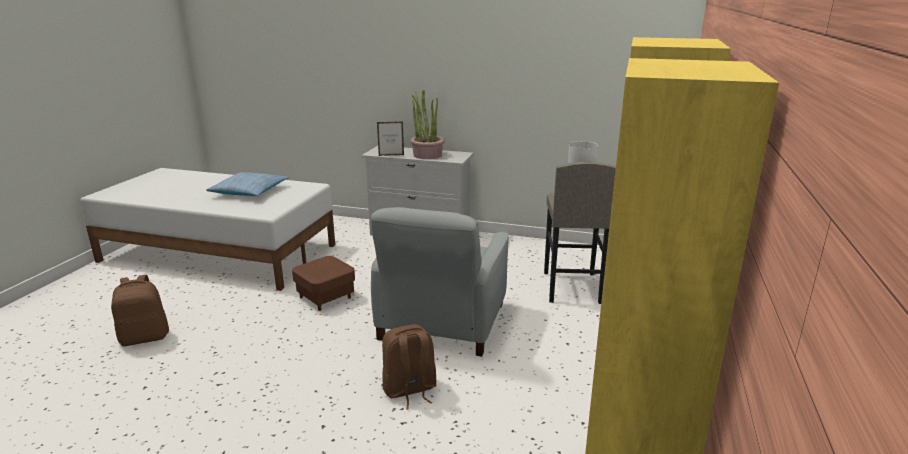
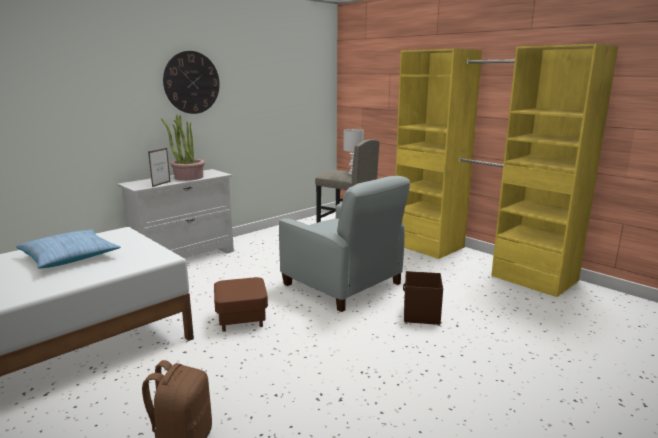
camera: 60 degrees left, 5 degrees down
brown backpack [382,324,437,410] -> brown storage box [403,271,443,325]
none -> wall clock [163,51,220,114]

